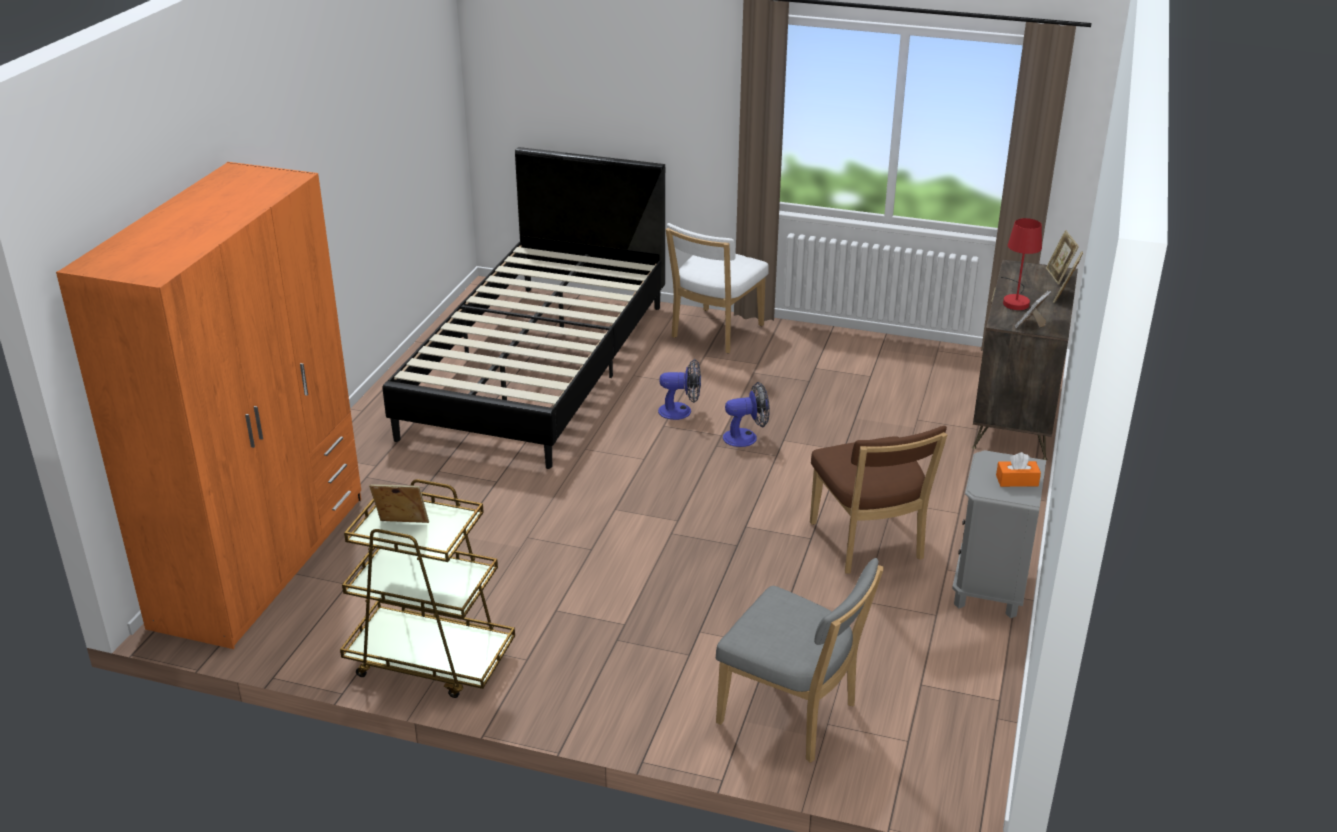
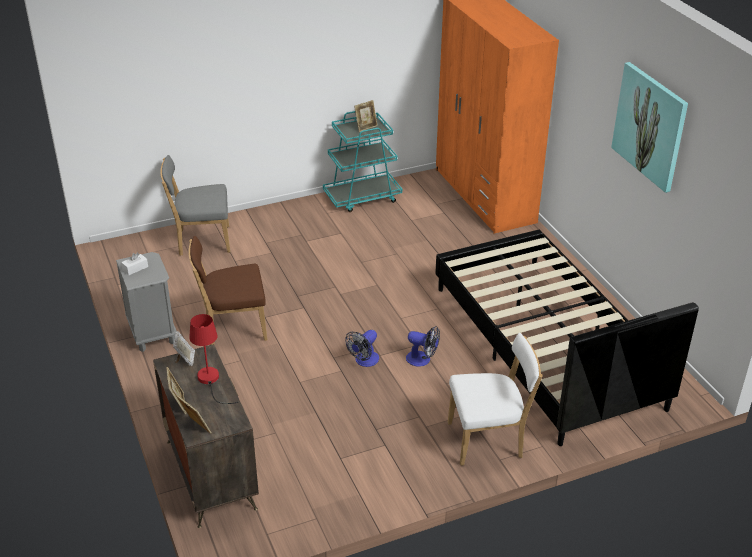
camera: 140 degrees right, 5 degrees up
brown cart [340,479,515,698] -> turquoise cart [323,111,402,212]
fan [658,359,701,420] -> fan turned 120 degrees counterclockwise [406,326,440,367]
white chair [665,223,769,353] -> white chair turned 90 degrees clockwise [448,333,542,466]
brown chair [810,426,947,574] -> brown chair turned 45 degrees counterclockwise [188,236,267,345]
orange tissue box [996,452,1041,487] -> white tissue box [121,253,148,275]
none -> picture [611,62,688,193]

